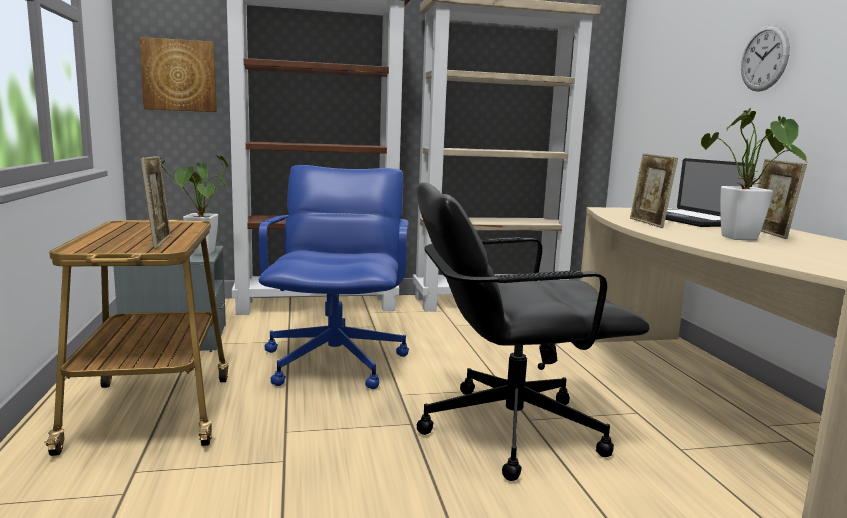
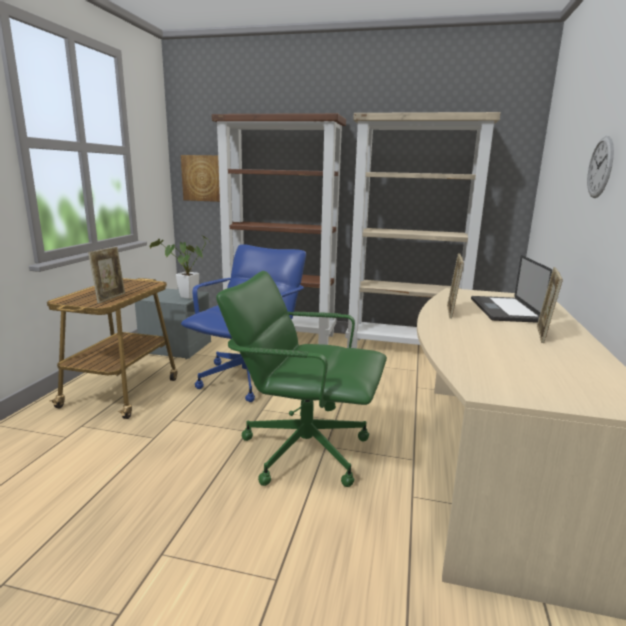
camera: 25 degrees right, 5 degrees up
black office chair [416,182,650,481] -> green office chair [216,271,387,487]
potted plant [701,108,807,241] -> none

